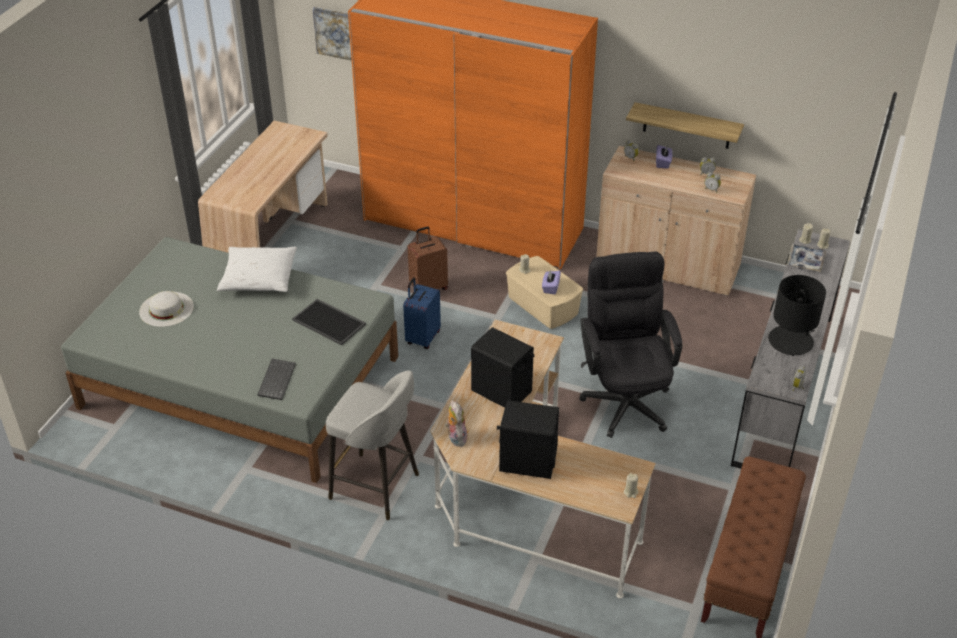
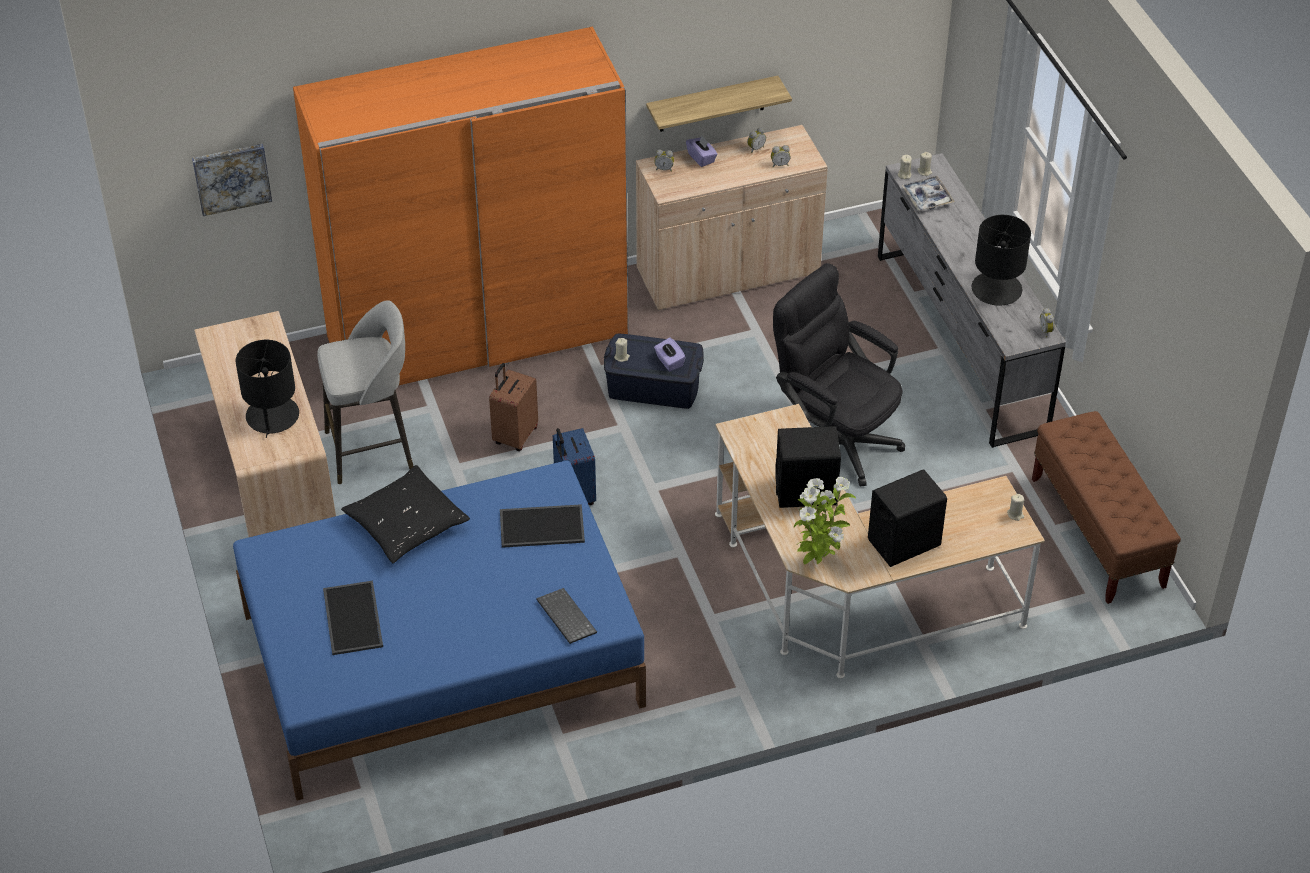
camera: 40 degrees left, 5 degrees up
grey bed [61,237,398,483] -> blue bed [233,461,646,801]
white hat [139,291,194,327] -> tray [323,581,383,655]
white pillow [217,247,297,292] -> black pillow [341,465,470,563]
grey stool [326,371,419,520] -> grey stool moved to [317,300,414,484]
plush toy [445,400,467,447] -> potted plant [794,477,856,564]
beige storage box [506,256,583,329] -> blue storage box [604,333,704,409]
none -> black table lamp [236,340,299,438]

